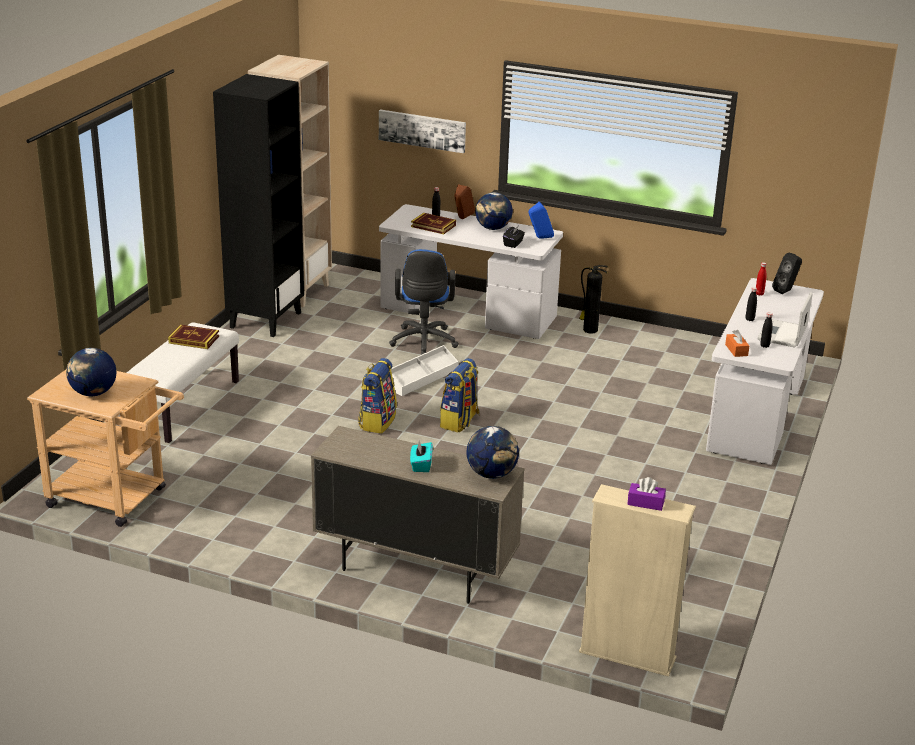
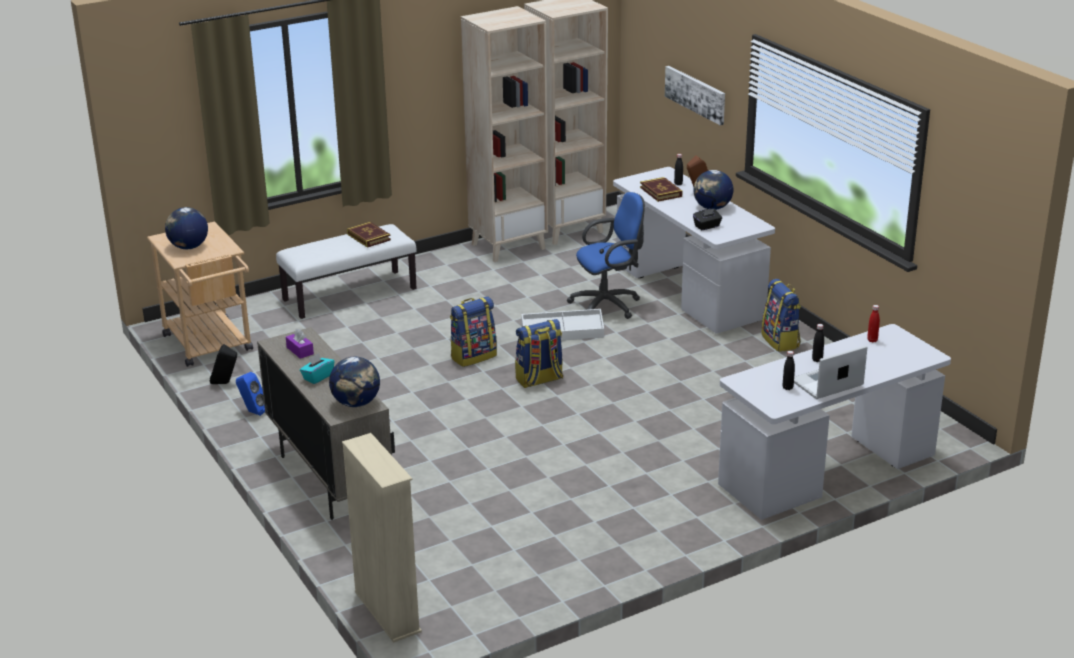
camera: 40 degrees right, 0 degrees up
black bookcase [213,74,304,337] -> beige bookcase [461,6,548,262]
blue office chair [389,249,459,355] -> blue office chair turned 150 degrees counterclockwise [567,192,645,319]
blue speaker [529,202,554,239] -> blue speaker moved to [236,372,265,416]
fire extinguisher [579,265,608,334] -> backpack [761,279,801,352]
purple tissue box [627,477,666,511] -> purple tissue box moved to [286,329,314,359]
orange tissue box [725,330,749,357] -> none
black speaker [772,253,802,294] -> black speaker moved to [210,344,237,384]

